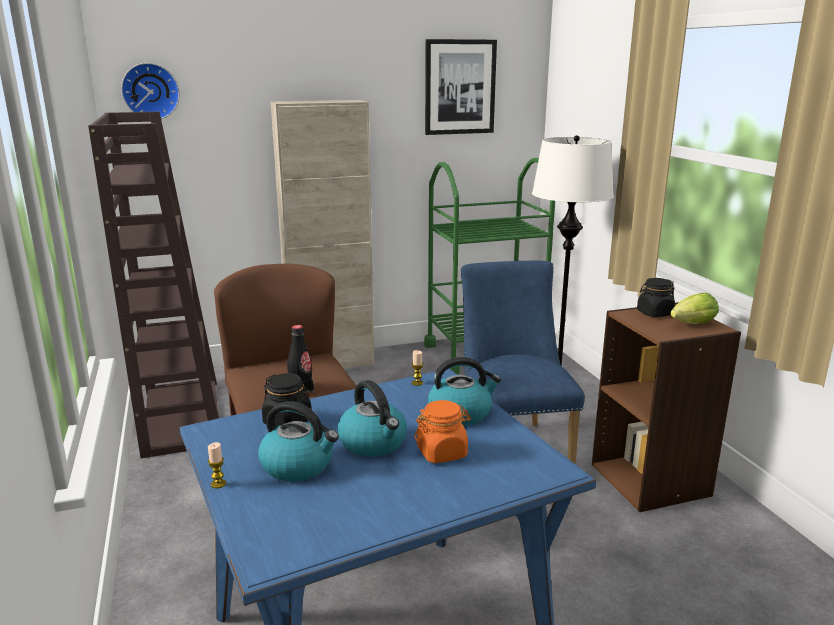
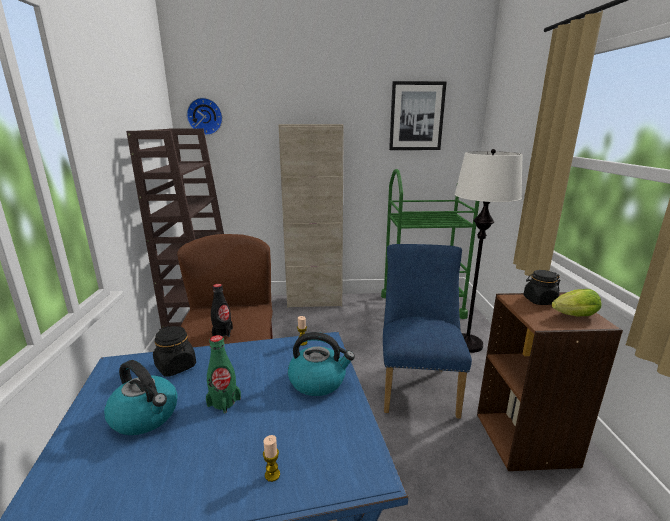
camera: 15 degrees right, 0 degrees up
candle [208,442,226,489] -> candle moved to [263,435,280,482]
kettle [337,380,407,457] -> green bottle [206,335,241,413]
orange jar [415,400,471,463] -> none

